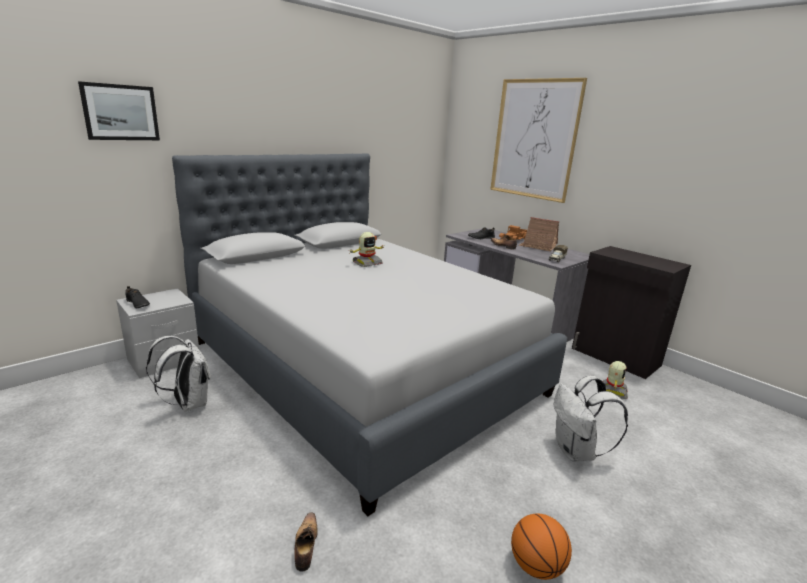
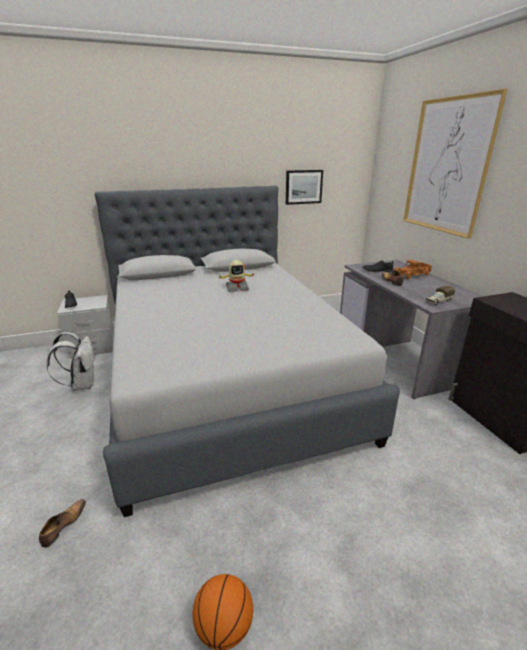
camera: 25 degrees right, 5 degrees up
picture [78,81,160,140] -> picture moved to [286,170,323,205]
toy house [519,217,559,251] -> none
white backpack [554,376,628,462] -> none
toy robot [603,361,628,399] -> none

